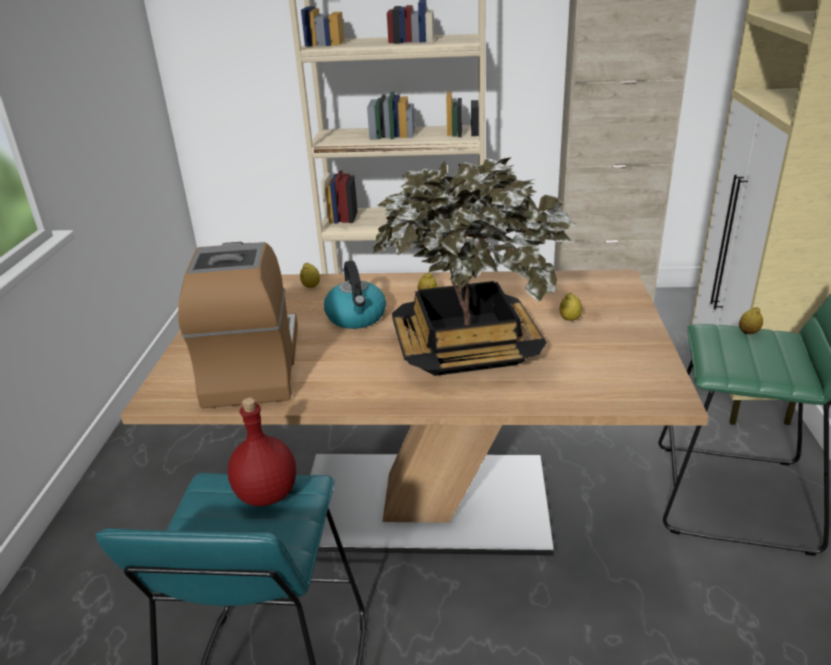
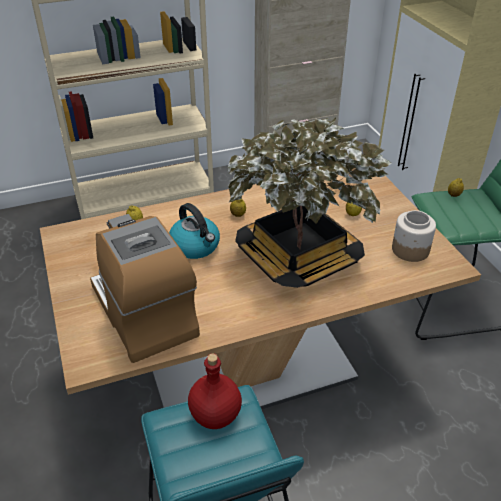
camera: 25 degrees left, 10 degrees up
none -> jar [392,210,436,262]

